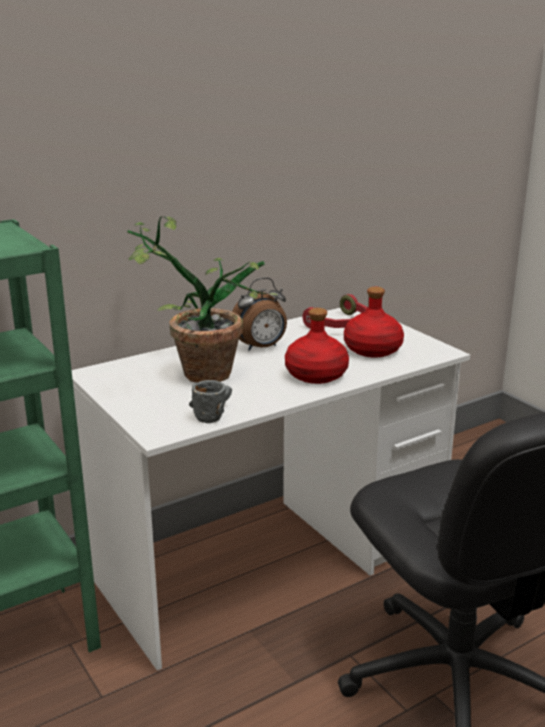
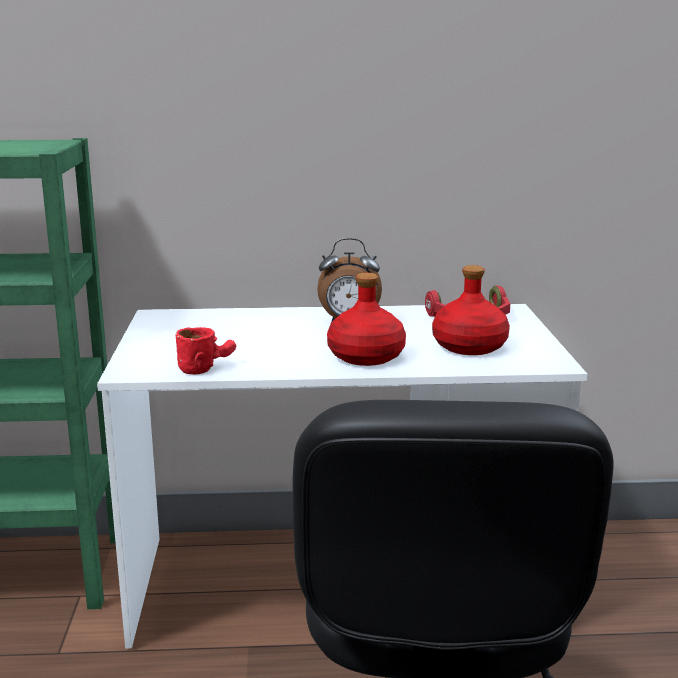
camera: 30 degrees right, 5 degrees down
potted plant [127,216,279,383] -> none
grey mug [189,380,232,423] -> red mug [175,327,236,374]

